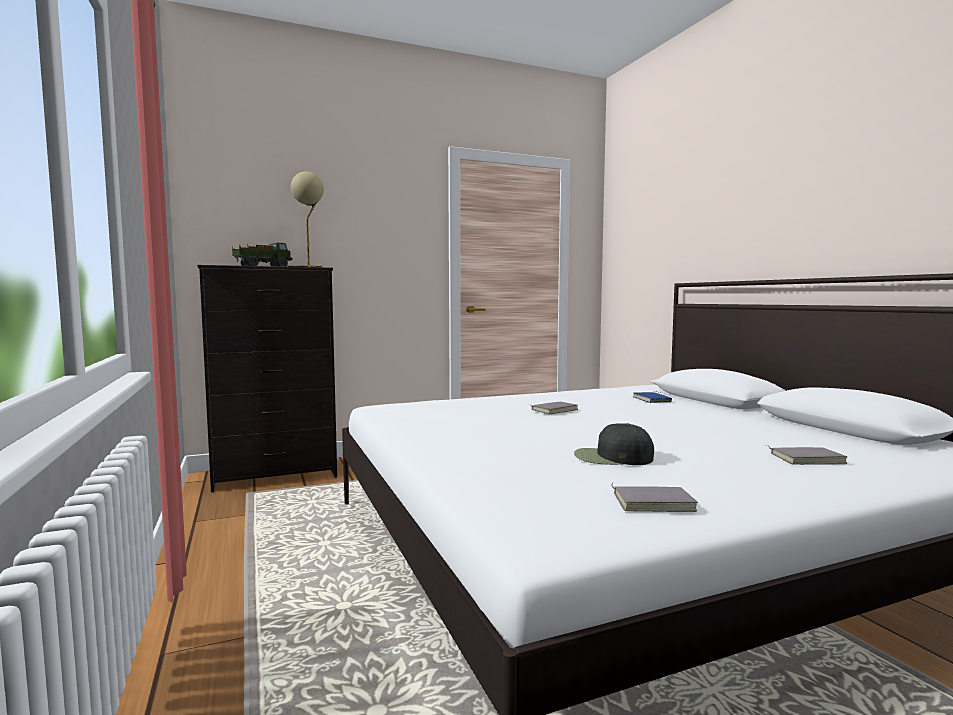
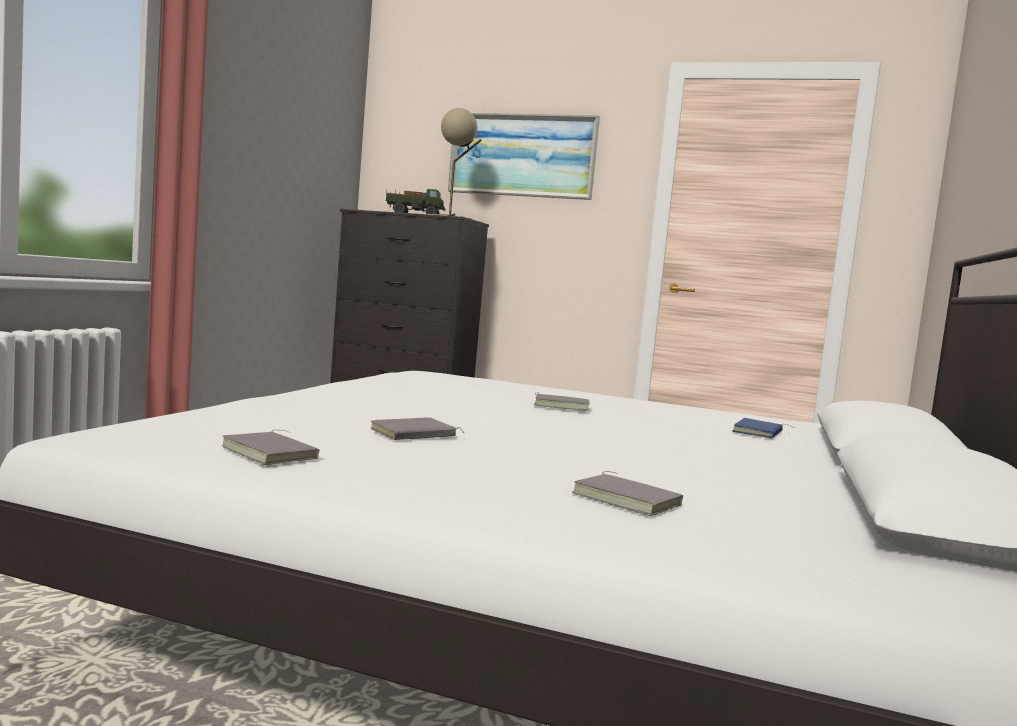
camera: 40 degrees right, 0 degrees up
black cap [574,423,654,465] -> grey book [371,417,464,440]
none -> picture [448,113,600,200]

